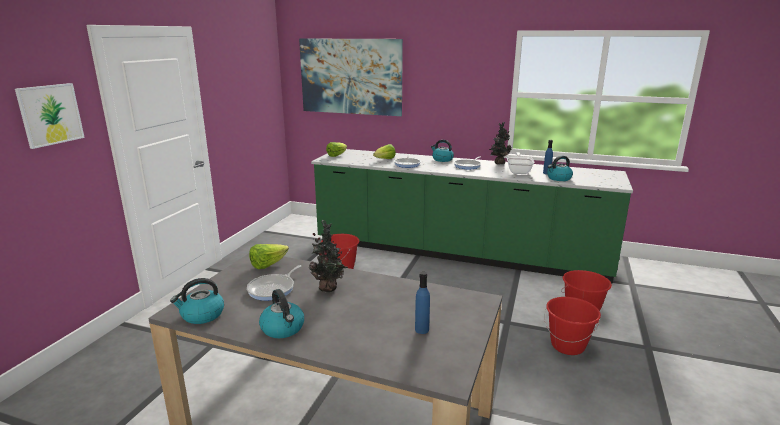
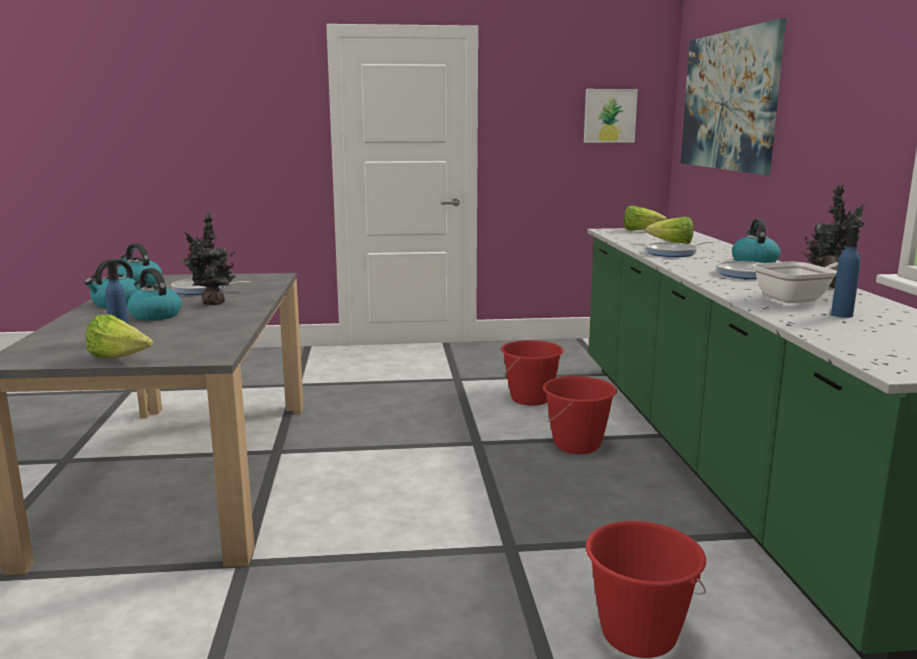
camera: 65 degrees right, 5 degrees down
picture [15,83,85,149] -> picture moved to [584,89,638,143]
lettuce [249,244,289,269] -> lettuce moved to [86,314,153,358]
red bucket [544,297,601,355] -> red bucket moved to [543,376,617,454]
kettle [547,156,573,181] -> kettle moved to [127,268,182,321]

